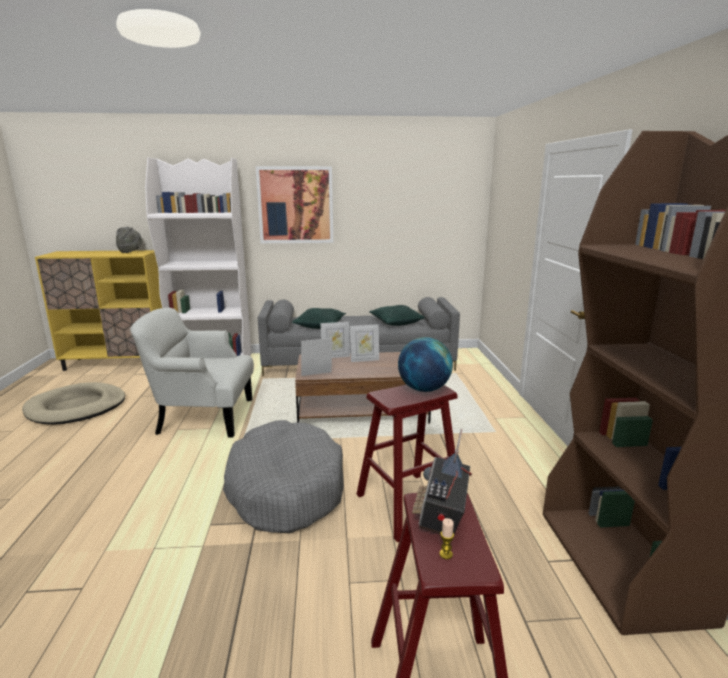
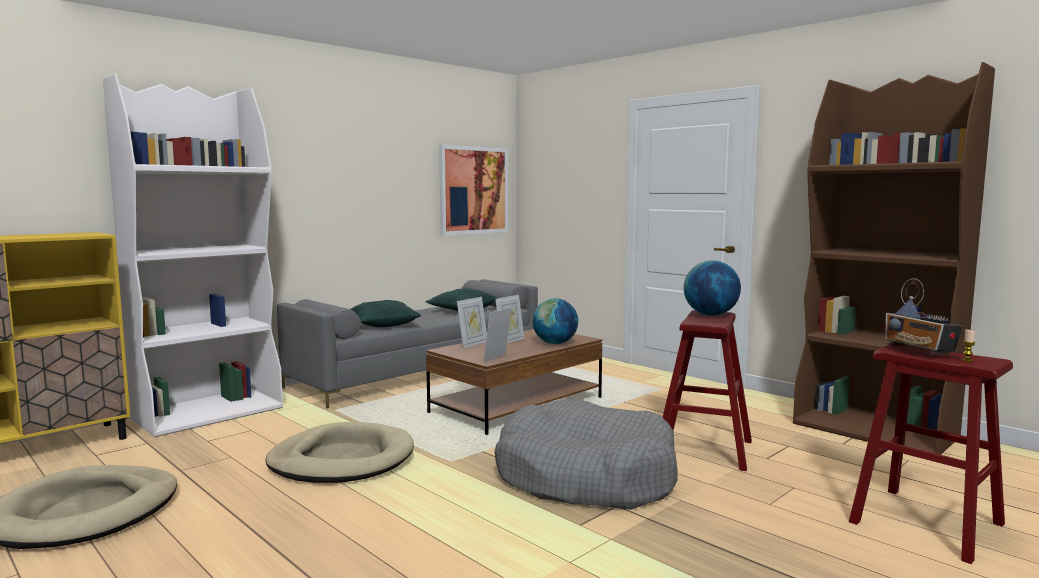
camera: 40 degrees left, 10 degrees down
grey hat [116,227,142,253] -> none
white armchair [130,308,254,437] -> beige dog bed [265,422,414,483]
picture [256,166,333,243] -> picture moved to [439,145,508,236]
none -> globe [533,298,578,344]

